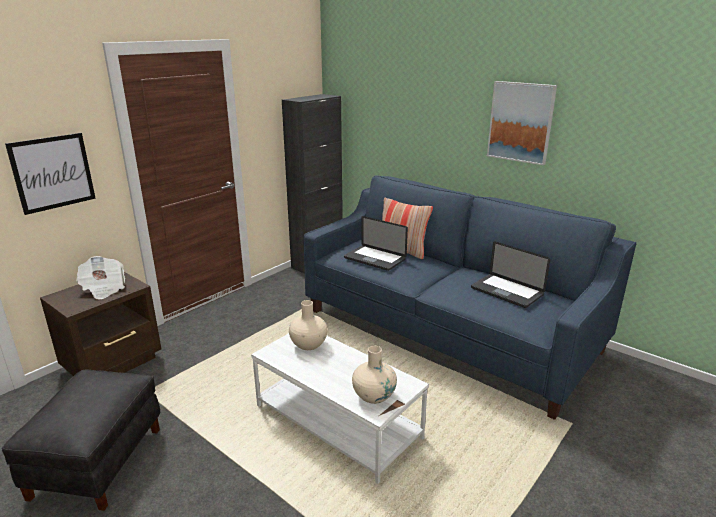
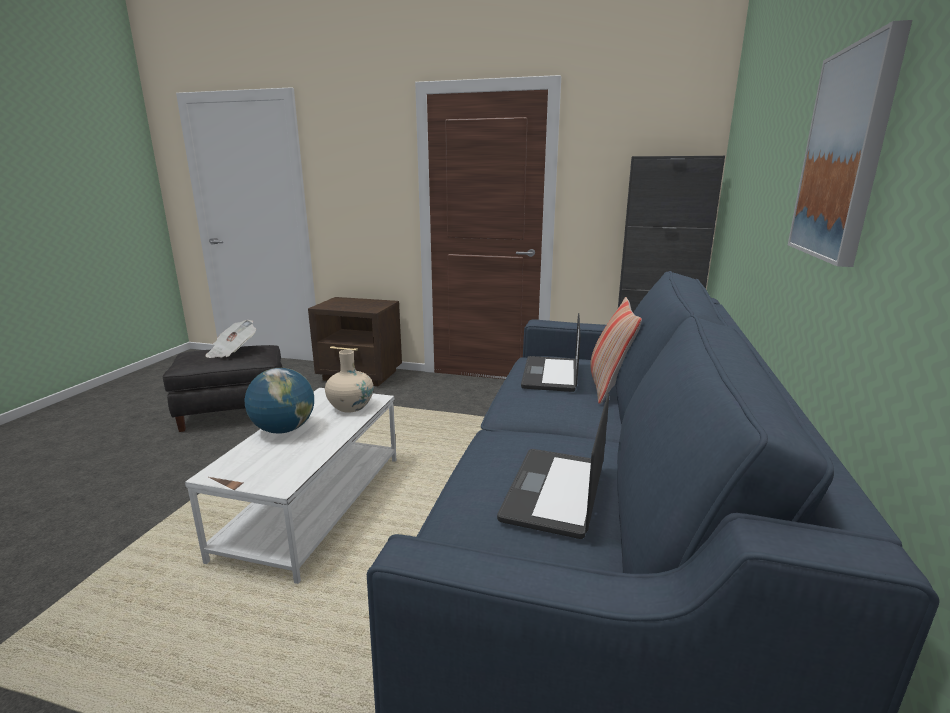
camera: 65 degrees right, 5 degrees down
picture [5,133,96,215] -> none
newspaper [76,256,125,300] -> newspaper moved to [205,320,256,358]
beige vase [352,346,397,404] -> none
none -> globe [245,368,314,433]

